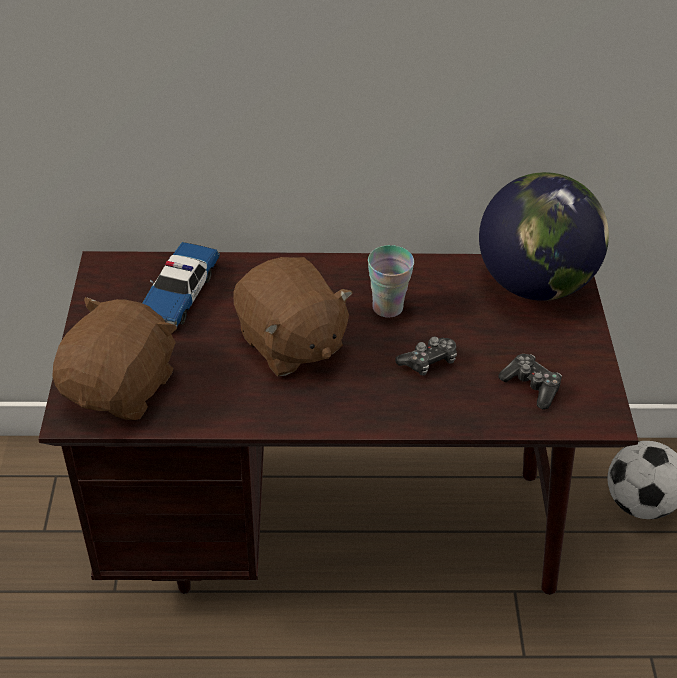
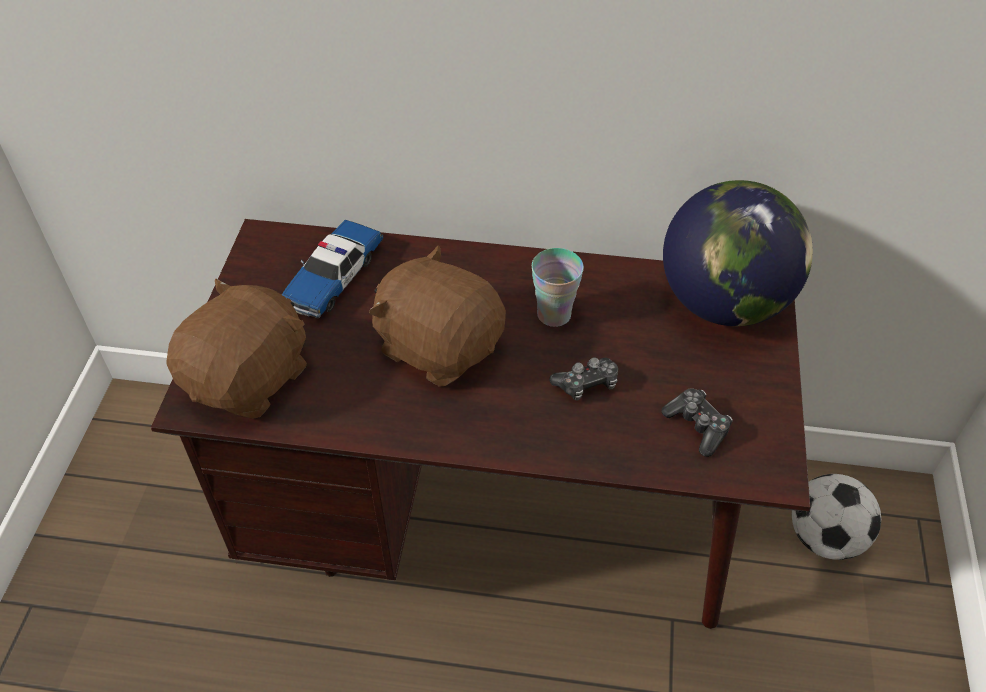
camera: 10 degrees right, 5 degrees up
brown plush toy [233,257,353,376] -> brown plush toy turned 150 degrees clockwise [369,245,506,387]

